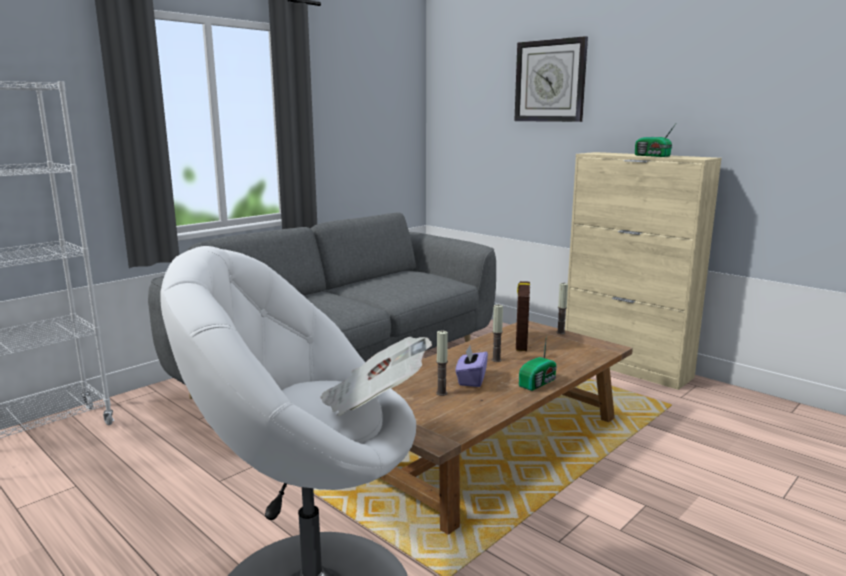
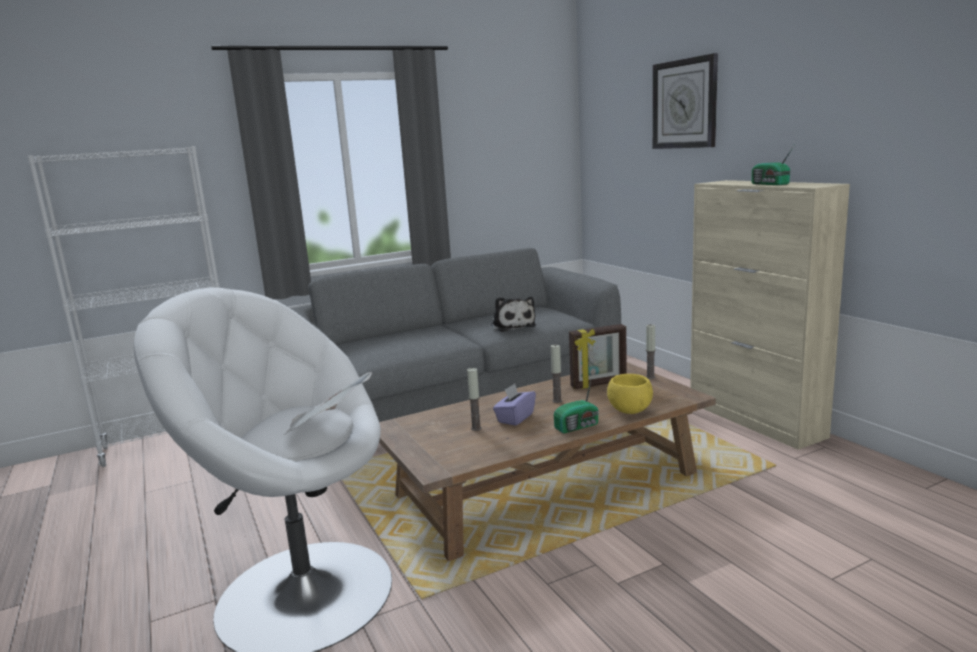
camera: 20 degrees right, 0 degrees up
picture frame [516,281,530,351] -> picture frame turned 135 degrees counterclockwise [569,324,627,389]
none -> plush toy [491,296,536,332]
none -> yellow bowl [607,374,653,414]

